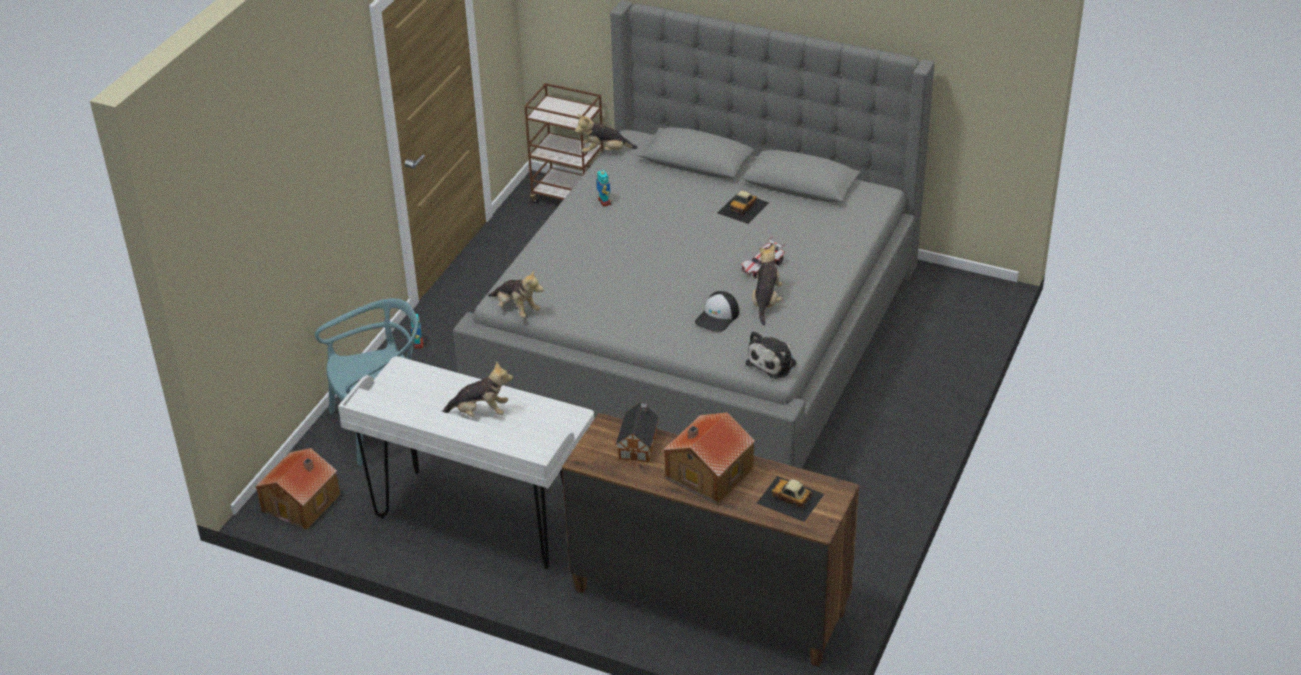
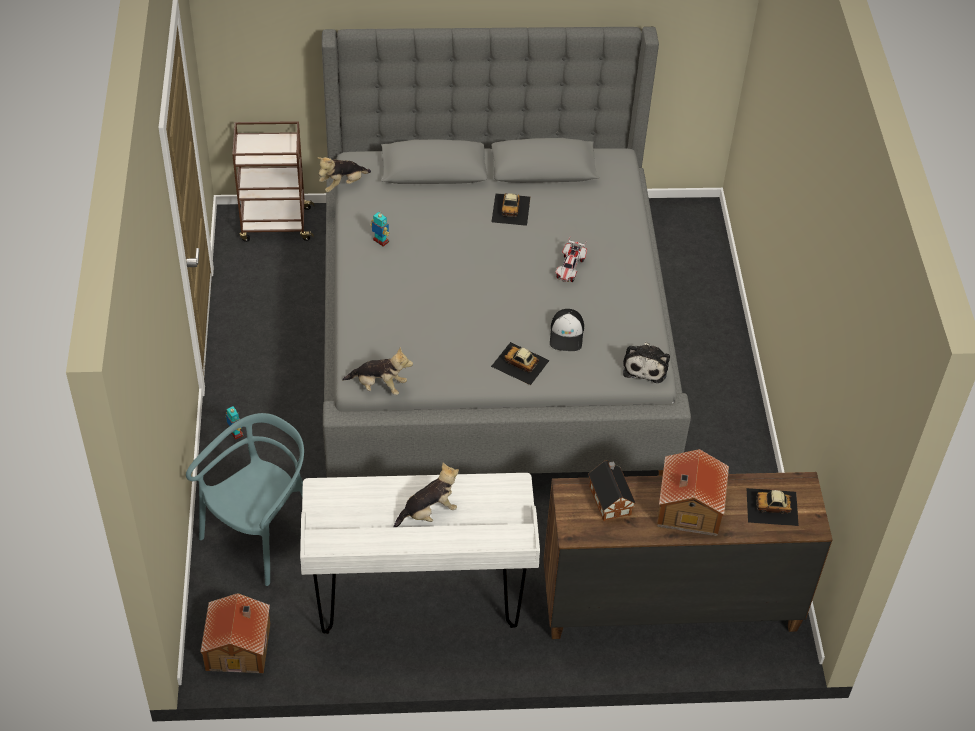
camera: 30 degrees left, 10 degrees up
plush toy [752,244,783,326] -> none
none -> toy car [491,342,550,385]

